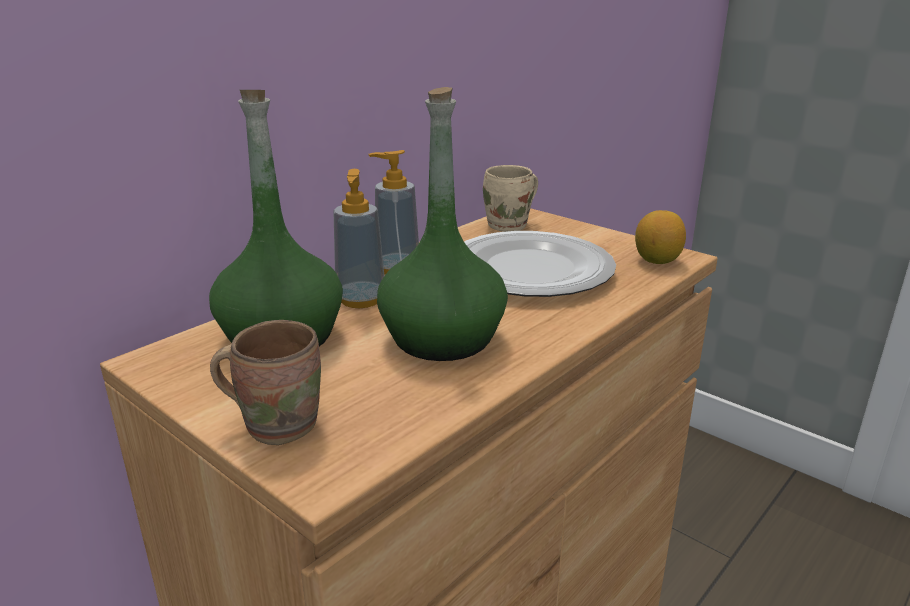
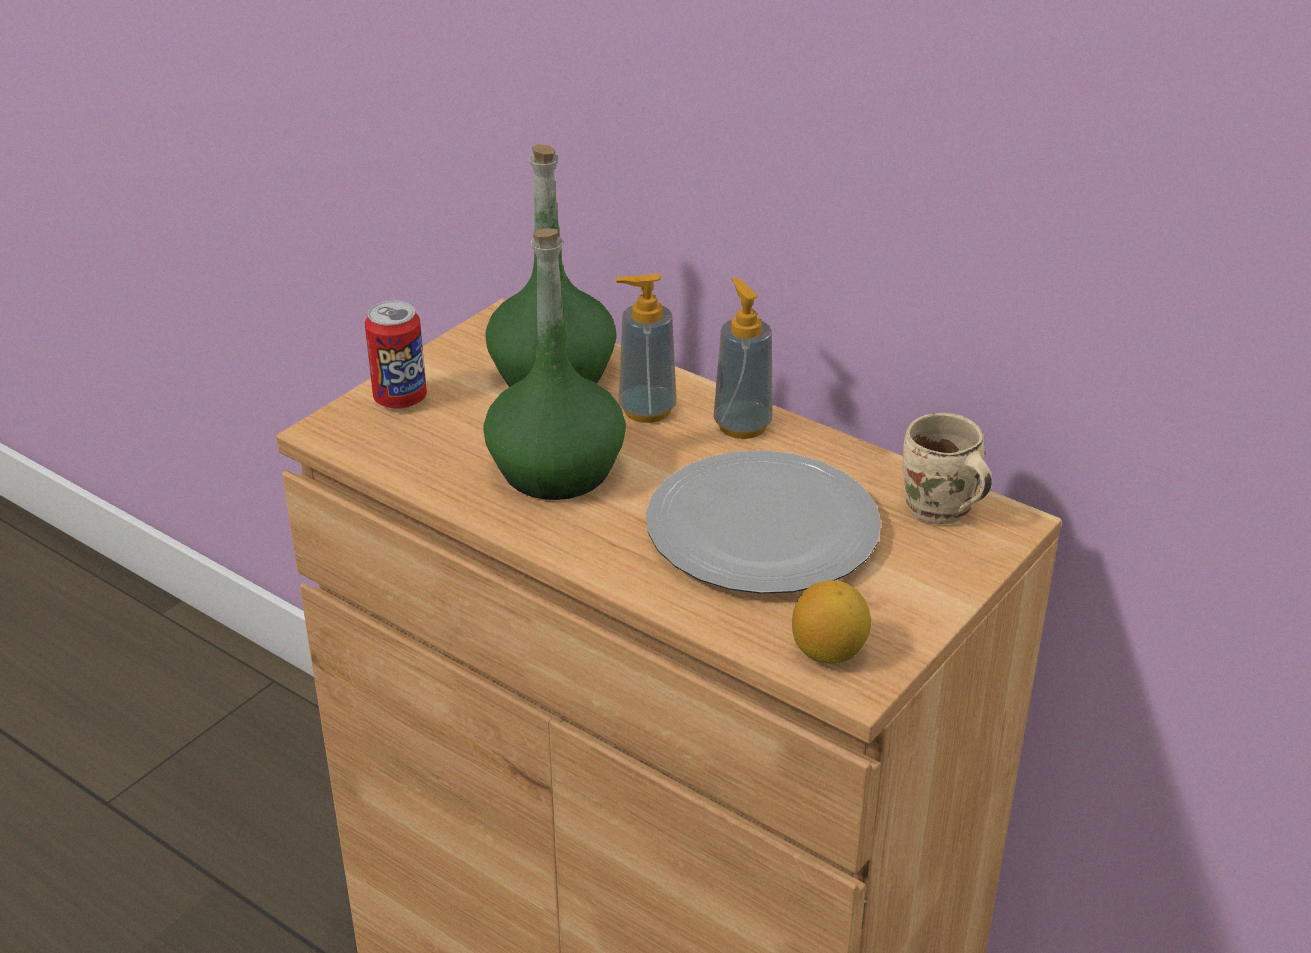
camera: 85 degrees right, 10 degrees up
brown mug [210,320,321,445] -> can [365,301,427,409]

